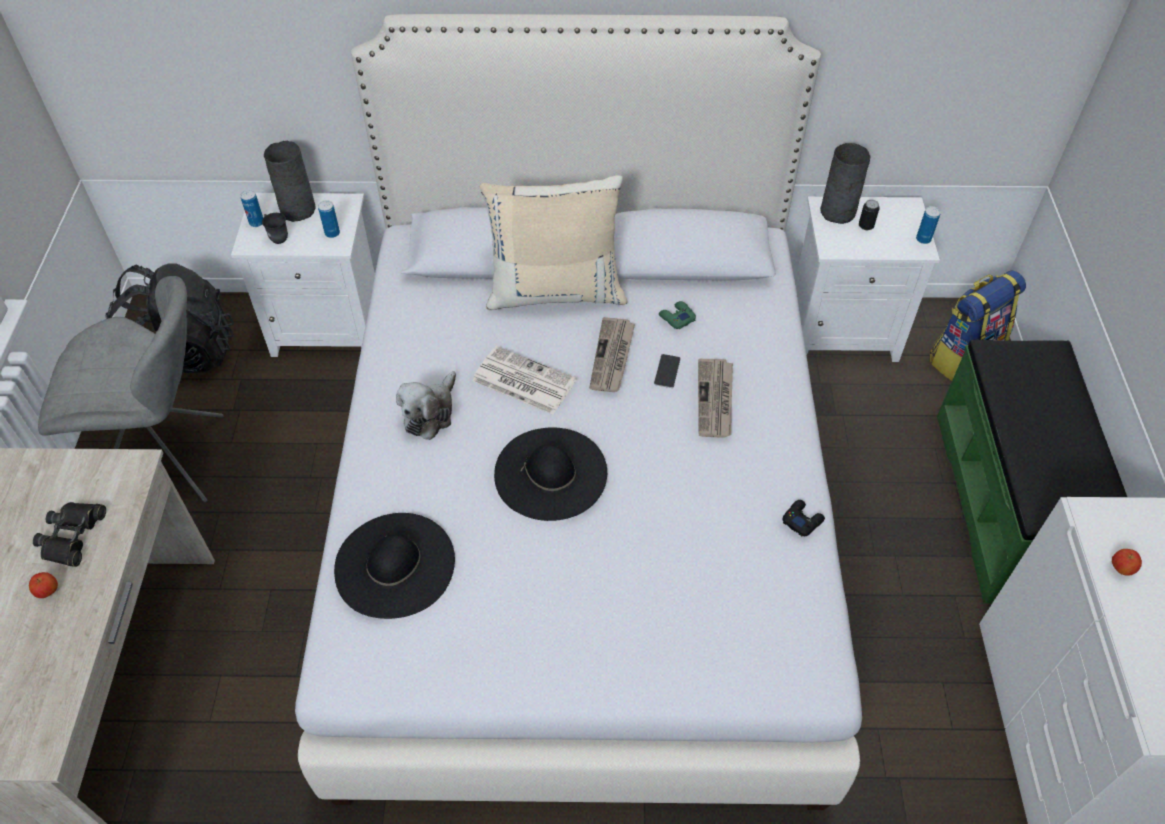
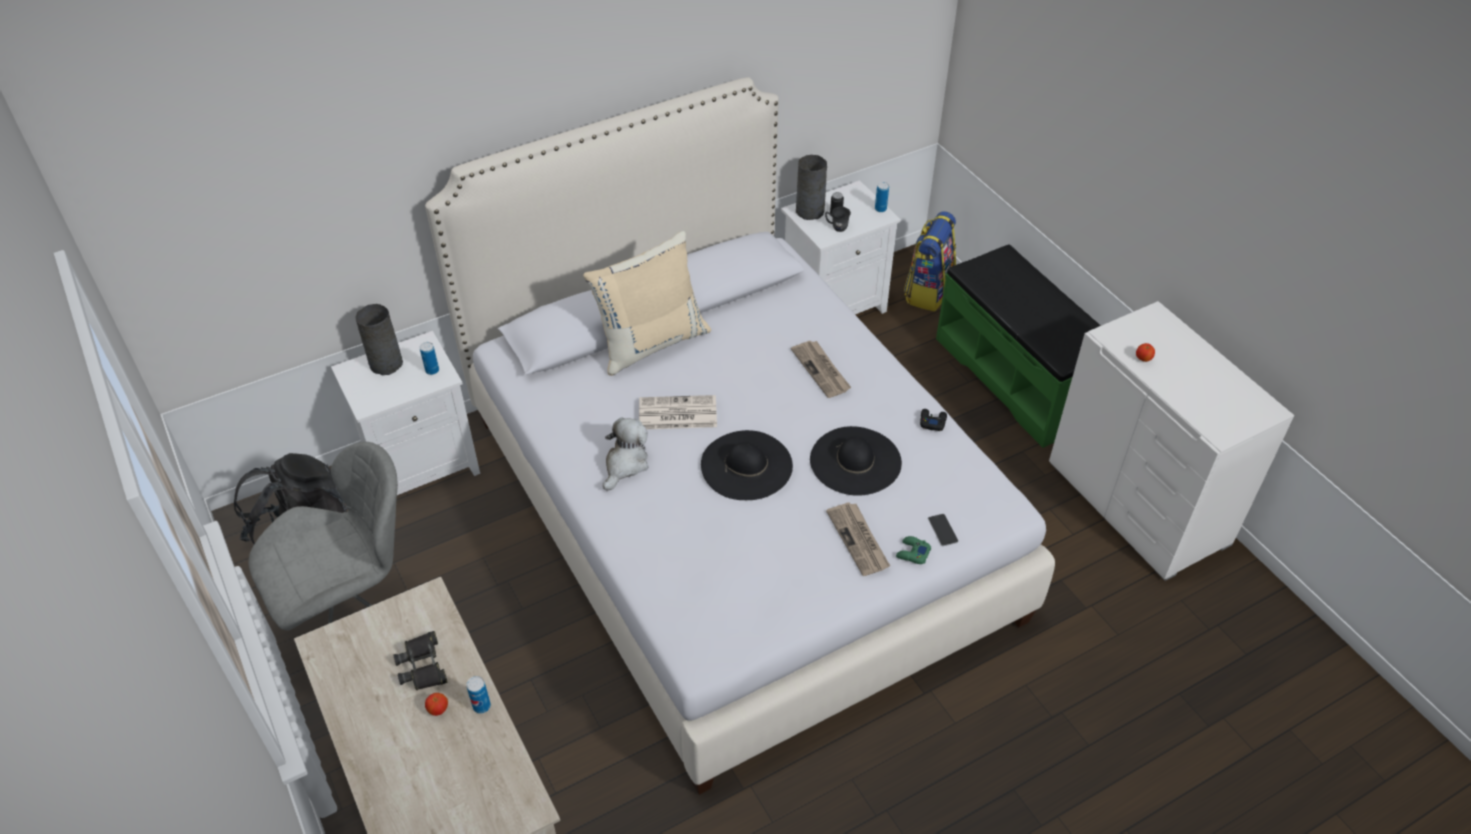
camera: 30 degrees left, 5 degrees down
can [240,190,263,227] -> can moved to [466,676,491,714]
grey mug [262,213,288,244] -> grey mug moved to [825,207,851,232]
black hat [334,513,455,619] -> black hat moved to [810,426,902,496]
plush toy [396,371,456,440] -> plush toy turned 150 degrees counterclockwise [603,418,648,491]
newspaper [589,317,635,392] -> newspaper moved to [826,502,890,576]
phone [654,354,681,388] -> phone moved to [928,514,959,546]
green game controller [659,301,696,329] -> green game controller moved to [896,536,931,564]

